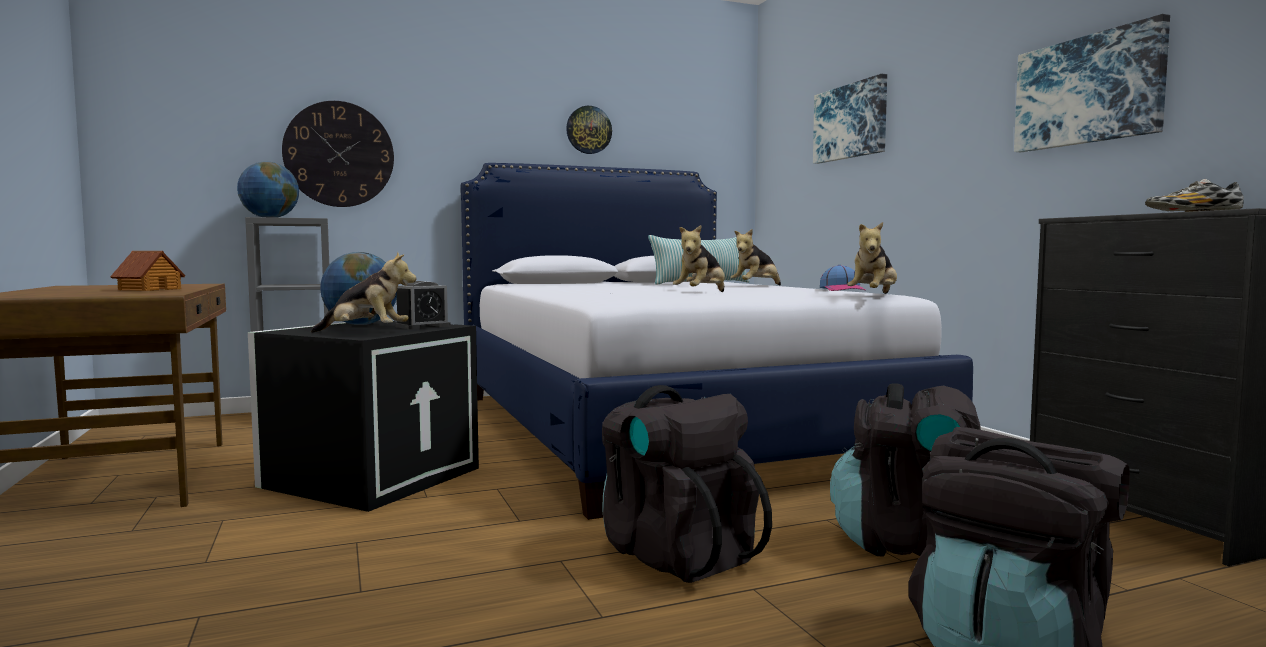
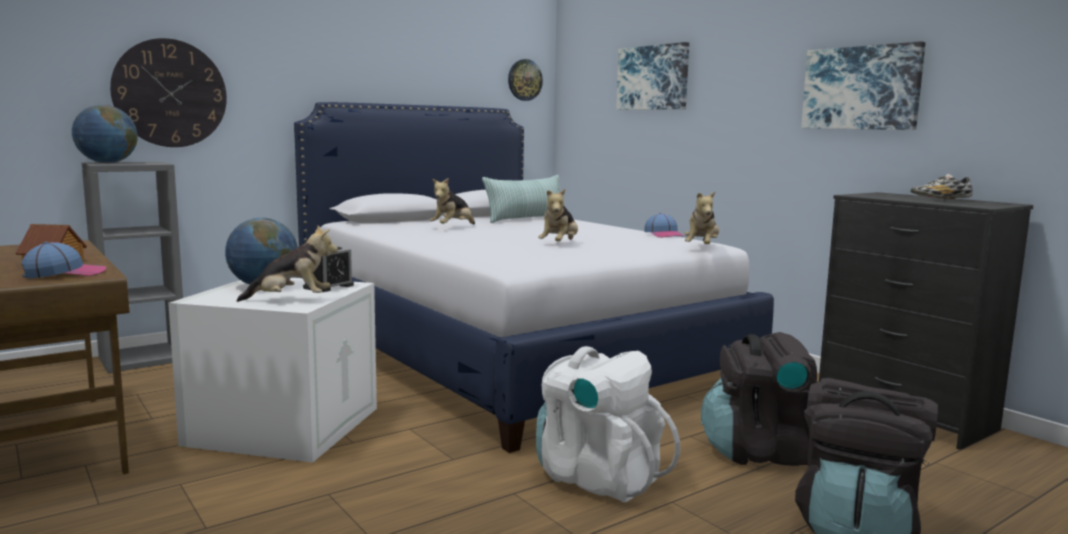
camera: 15 degrees left, 5 degrees up
black storage box [248,320,479,512] -> white storage box [168,278,377,463]
wall clock [566,106,612,154] -> wall clock moved to [508,59,543,101]
black backpack [602,385,772,583] -> white backpack [536,346,680,502]
plush toy [731,229,781,286] -> plush toy moved to [429,178,475,224]
none -> cap [21,242,106,278]

